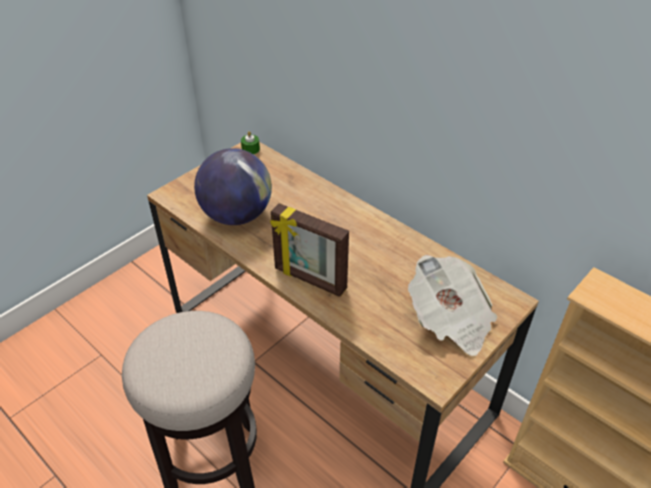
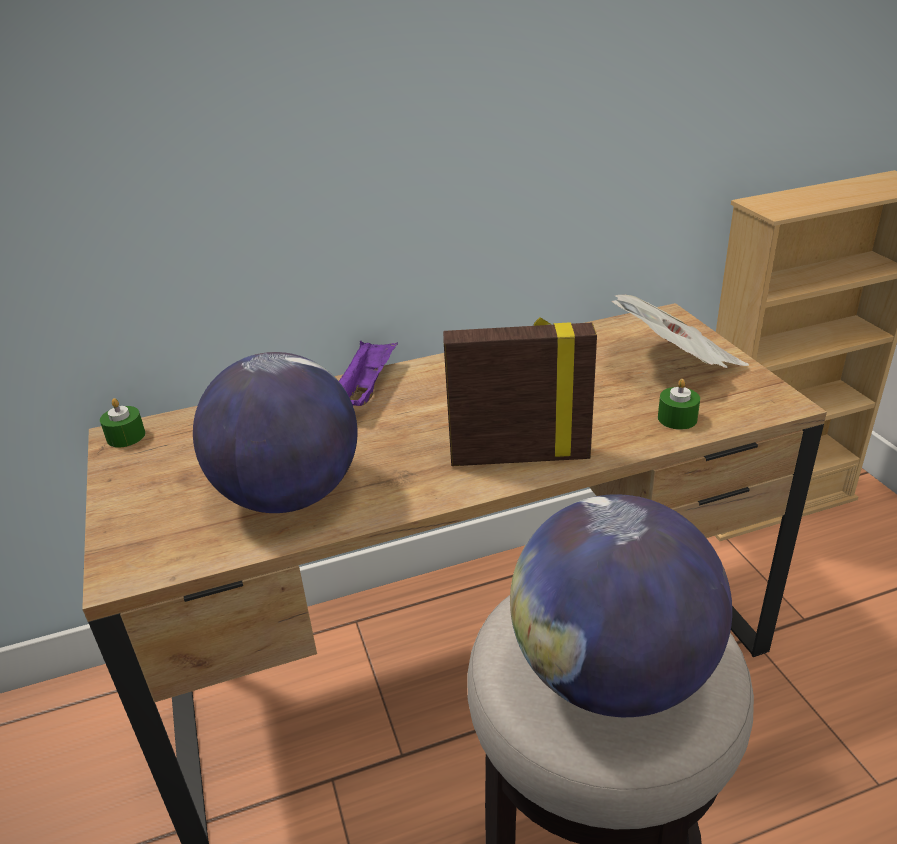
camera: 60 degrees left, 10 degrees down
picture frame [270,203,349,297] -> picture frame turned 150 degrees counterclockwise [443,317,597,466]
none -> purple tray [339,341,398,406]
none -> globe [510,494,732,717]
none -> green candle [658,379,700,430]

